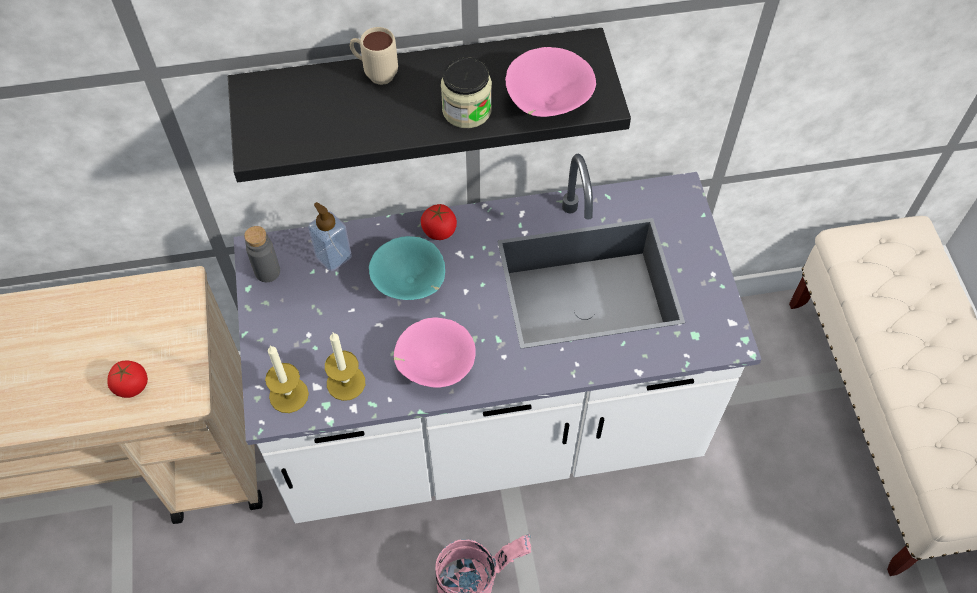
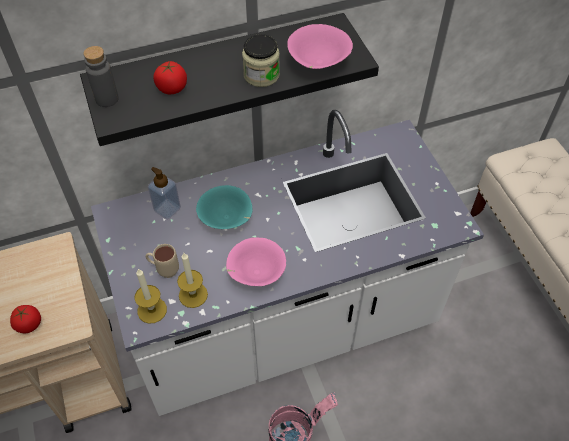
camera: 10 degrees left, 5 degrees down
grey bottle [244,226,280,282] -> grey bottle moved to [83,46,119,107]
beige mug [350,27,398,85] -> beige mug moved to [146,244,179,278]
tomato [421,204,457,240] -> tomato moved to [153,61,187,94]

